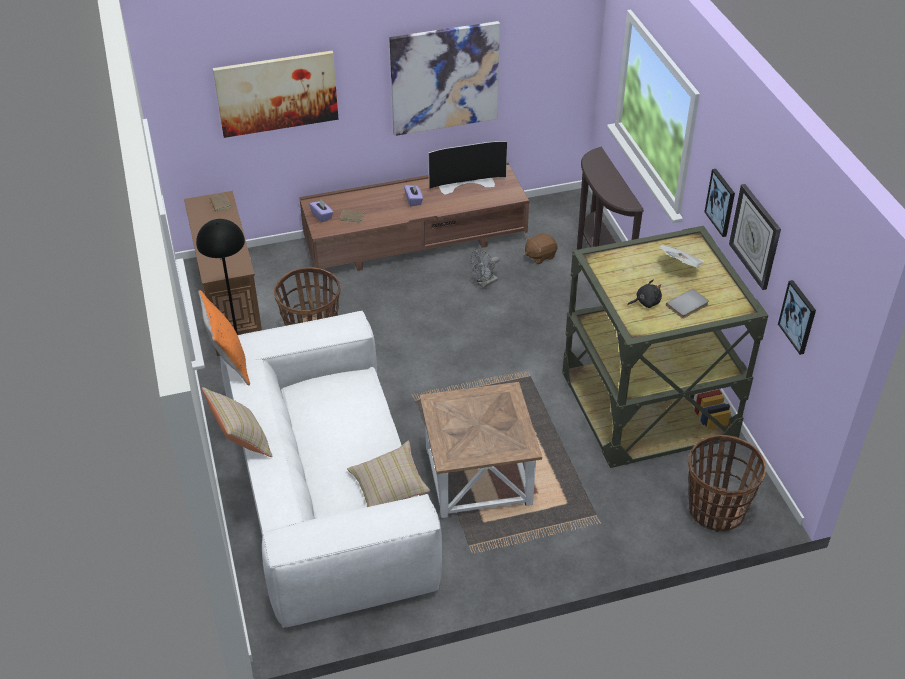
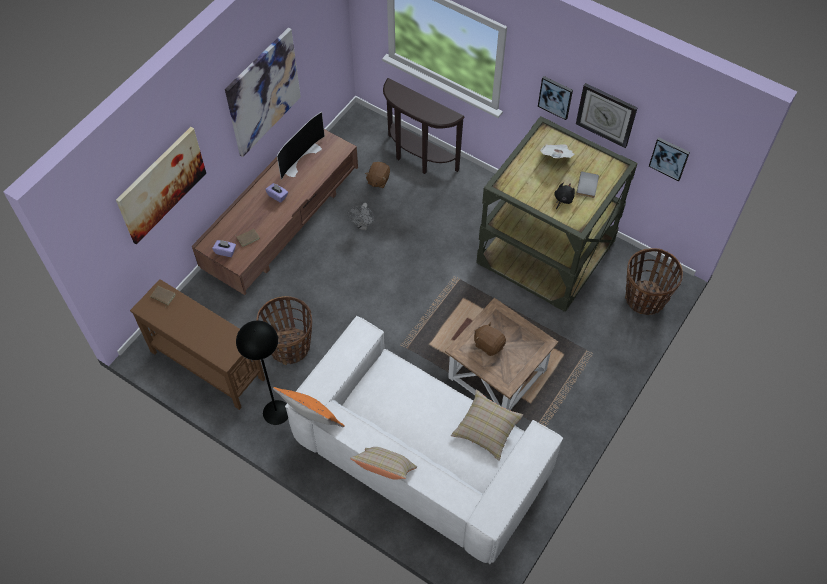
camera: 40 degrees left, 15 degrees up
none -> brown plush toy [474,322,506,356]

